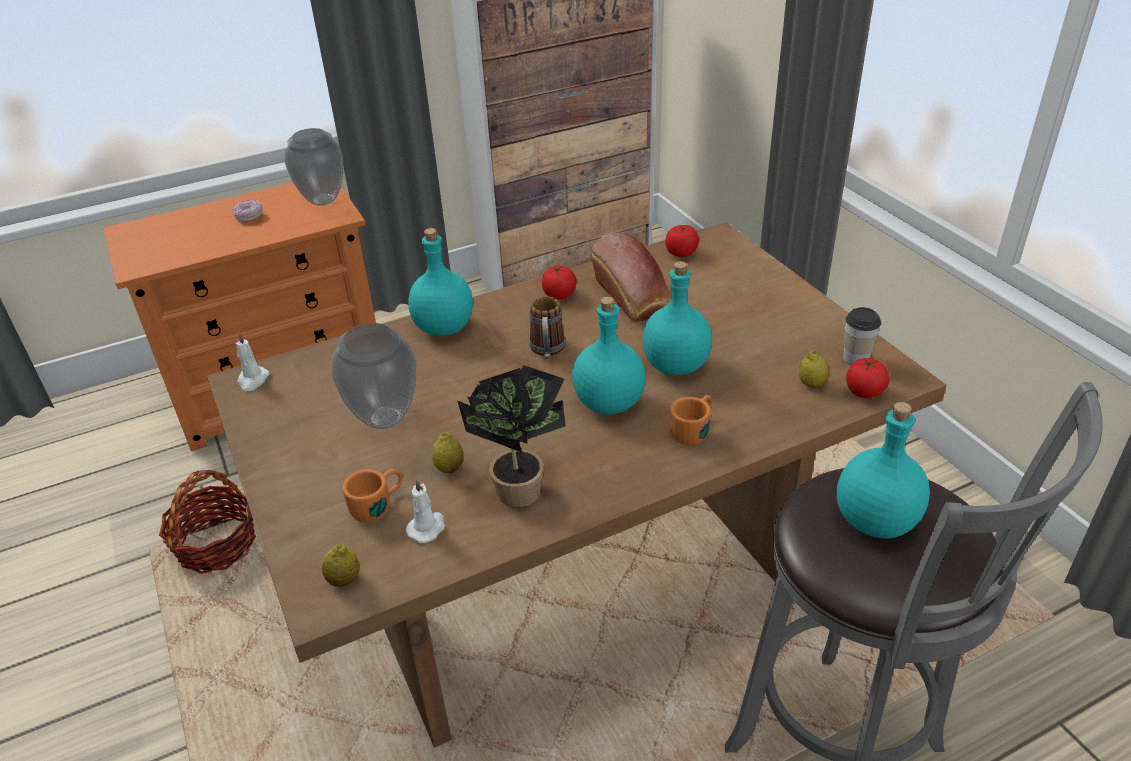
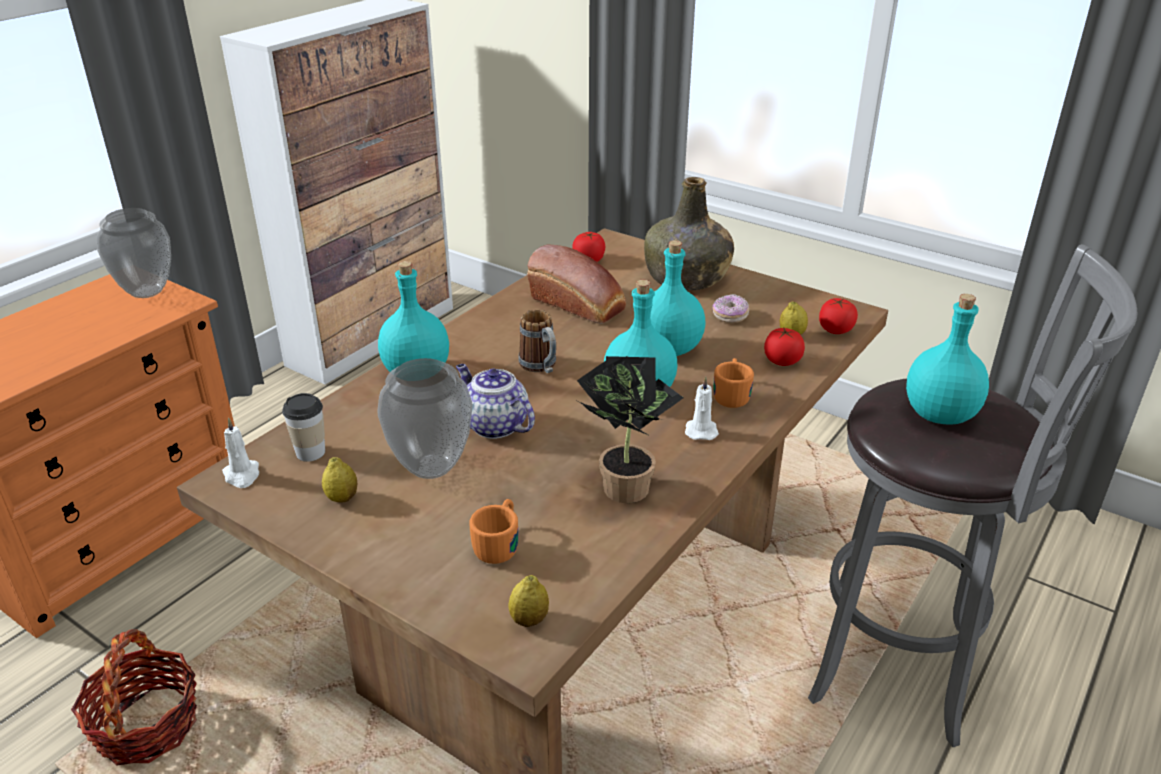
camera: 30 degrees left, 5 degrees down
donut [232,200,263,223] -> donut moved to [712,294,749,323]
white candle [406,479,445,543] -> white candle moved to [685,376,719,440]
lemon [432,432,463,473] -> lemon moved to [322,457,357,503]
tomato [542,266,577,300] -> tomato moved to [764,328,805,366]
cup [843,307,881,365] -> cup moved to [282,393,325,462]
none -> teapot [456,364,535,439]
none -> green bottle [644,177,734,291]

